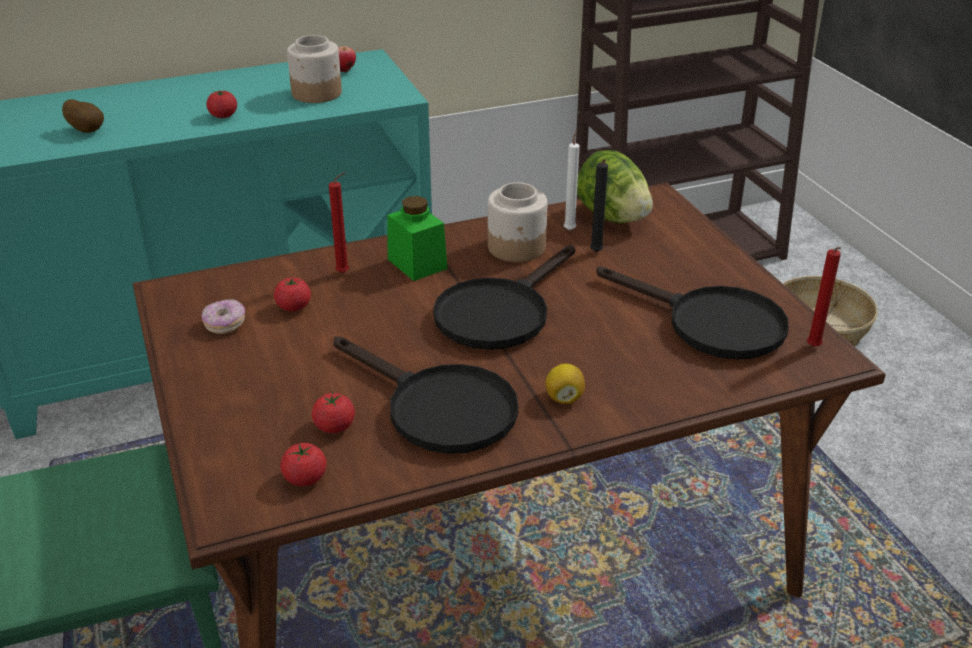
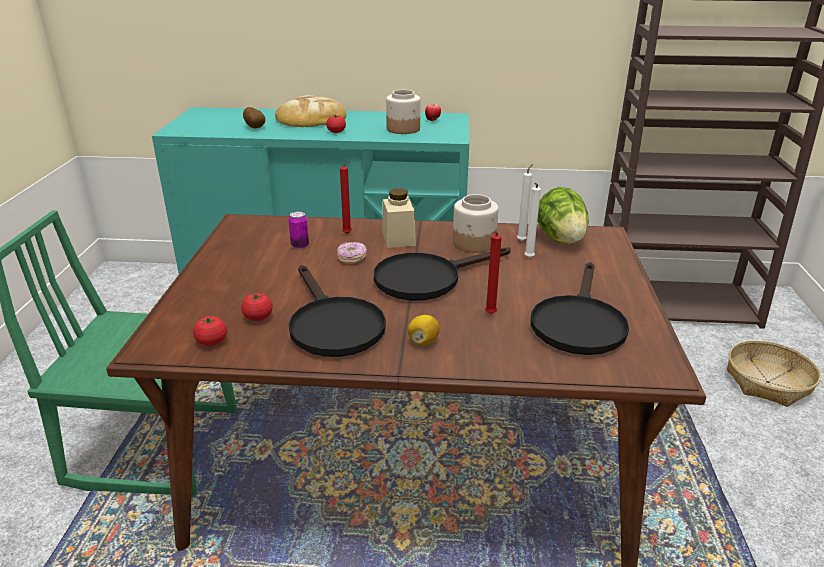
camera: 25 degrees right, 5 degrees down
donut [201,299,245,334] -> donut moved to [337,242,367,264]
tomato [274,277,311,311] -> can [289,211,309,249]
green jar [387,196,447,281] -> beige jar [382,188,416,248]
black candle [590,159,608,252] -> white candle [525,183,541,258]
black frying pan [597,267,789,360] -> black frying pan turned 45 degrees clockwise [531,262,629,355]
red candle [807,247,841,347] -> red candle moved to [485,231,502,314]
none -> bread [275,95,346,127]

